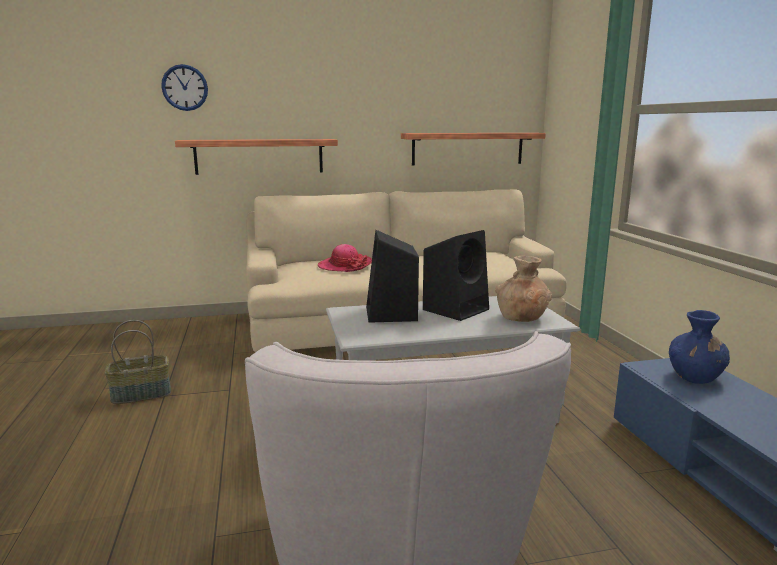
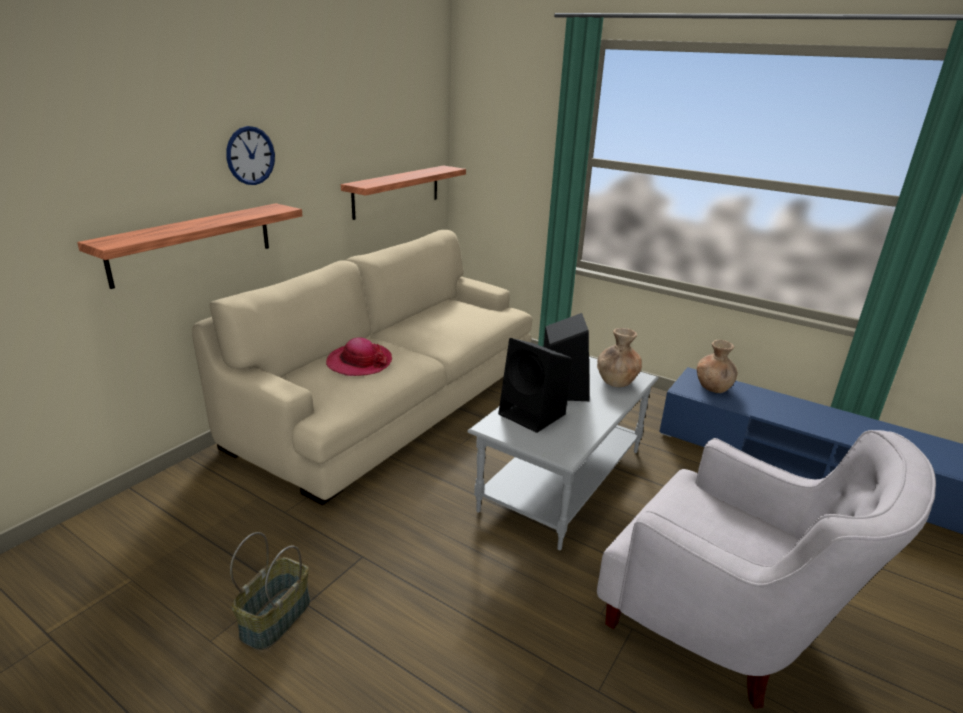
camera: 45 degrees left, 10 degrees up
wall clock [161,64,208,111] -> wall clock moved to [226,126,275,185]
blue vase [669,310,730,384] -> brown vase [697,340,738,393]

